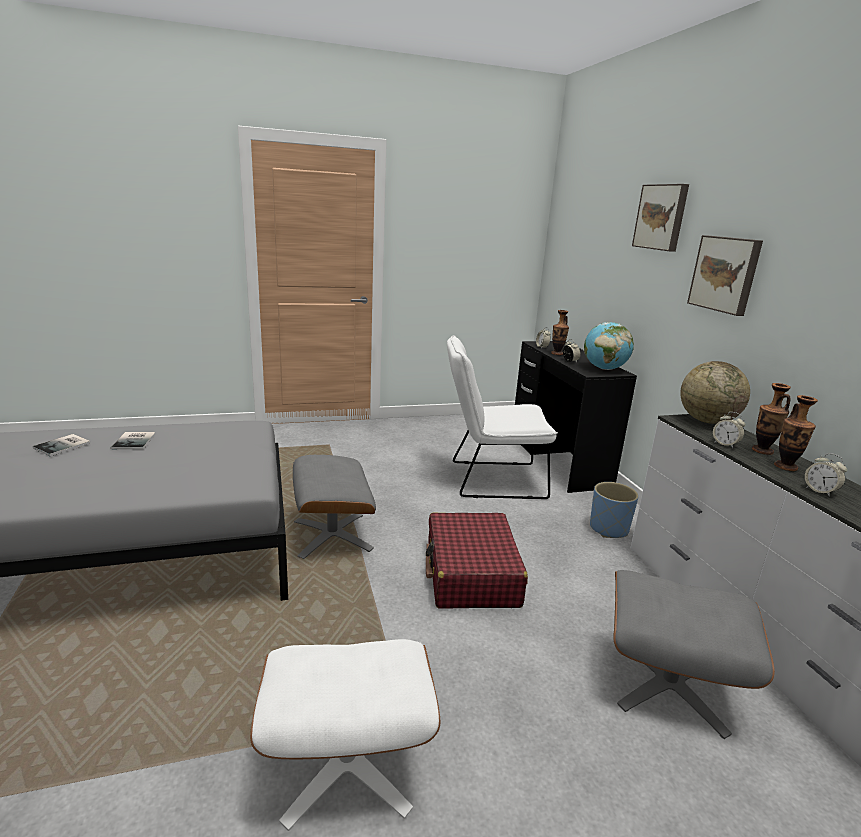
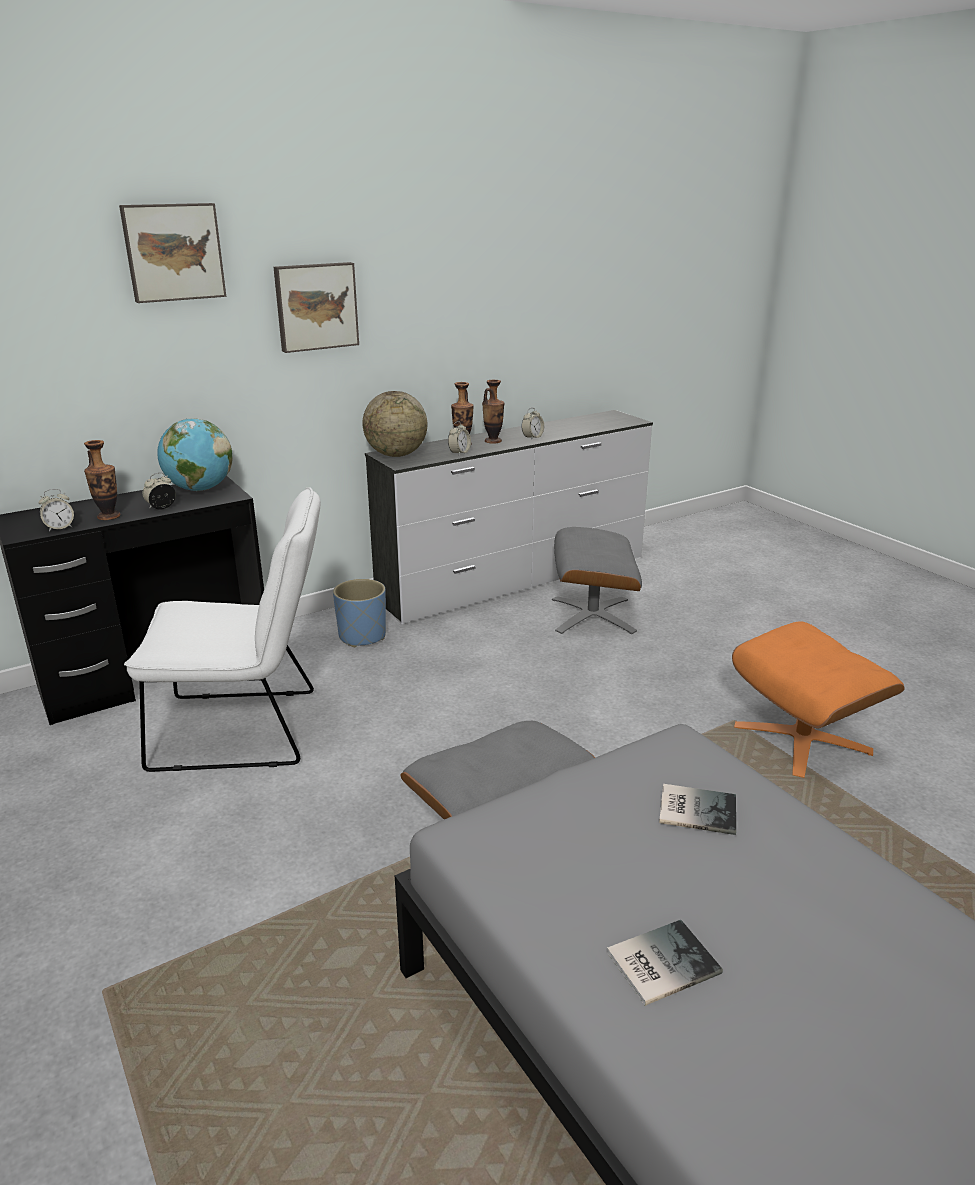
camera: 105 degrees left, 5 degrees up
book [32,434,91,456] -> book moved to [659,784,736,835]
white ottoman [250,639,440,831] -> orange ottoman [732,621,905,778]
red suitcase [426,513,528,609] -> none
white chair [447,335,558,499] -> white chair turned 75 degrees counterclockwise [124,487,321,772]

